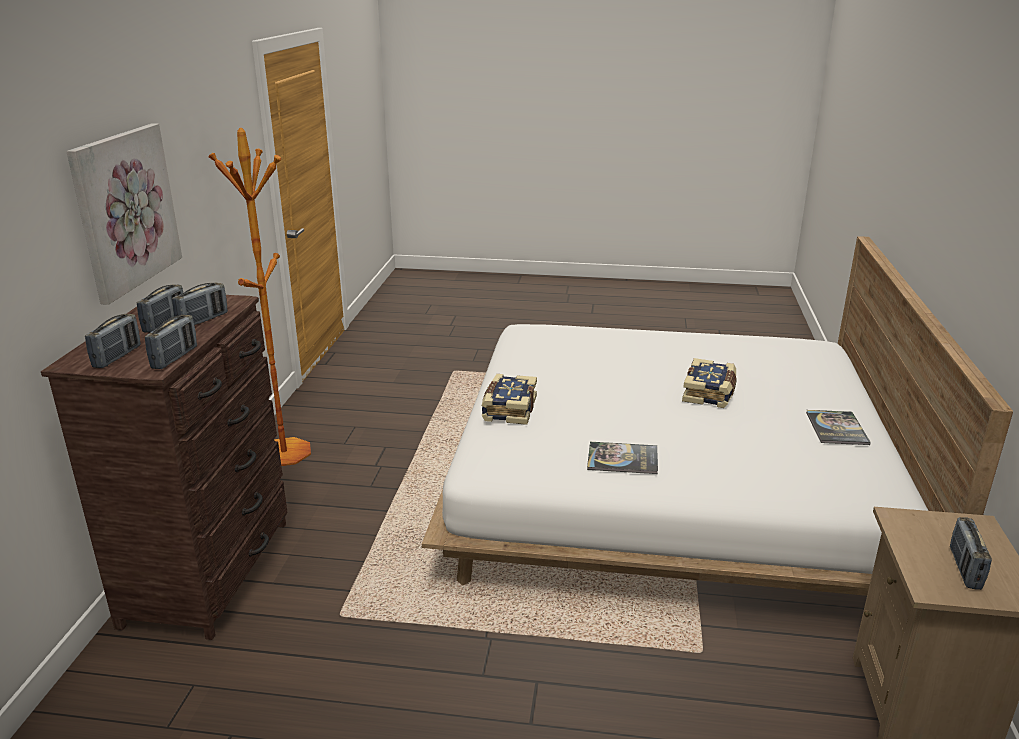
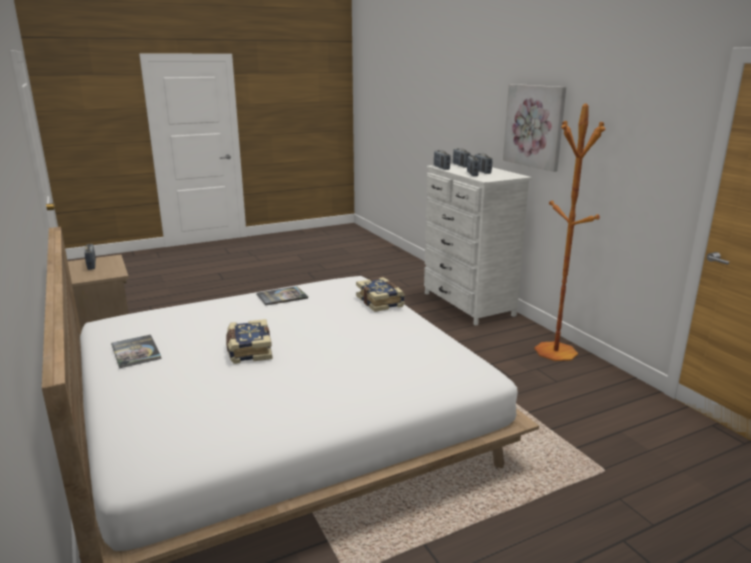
camera: 145 degrees right, 5 degrees down
brown dresser [41,295,288,640] -> white dresser [424,164,532,326]

